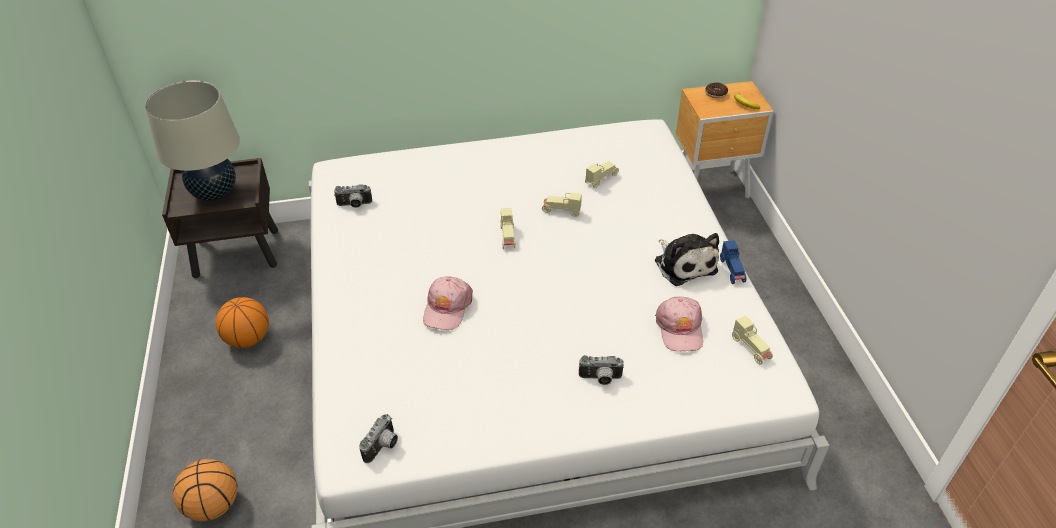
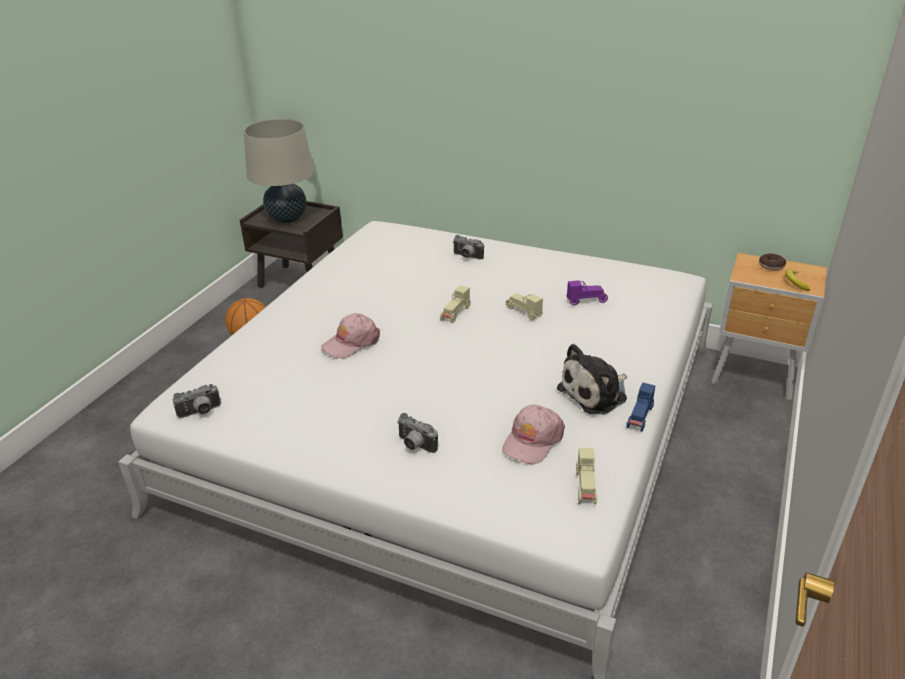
camera: 35 degrees right, 10 degrees down
basketball [173,459,238,521] -> none
camera [334,184,372,208] -> camera moved to [453,235,484,260]
beige toy car [585,161,619,188] -> purple toy car [566,280,608,305]
plush toy [655,233,719,286] -> plush toy turned 45 degrees clockwise [557,344,627,415]

